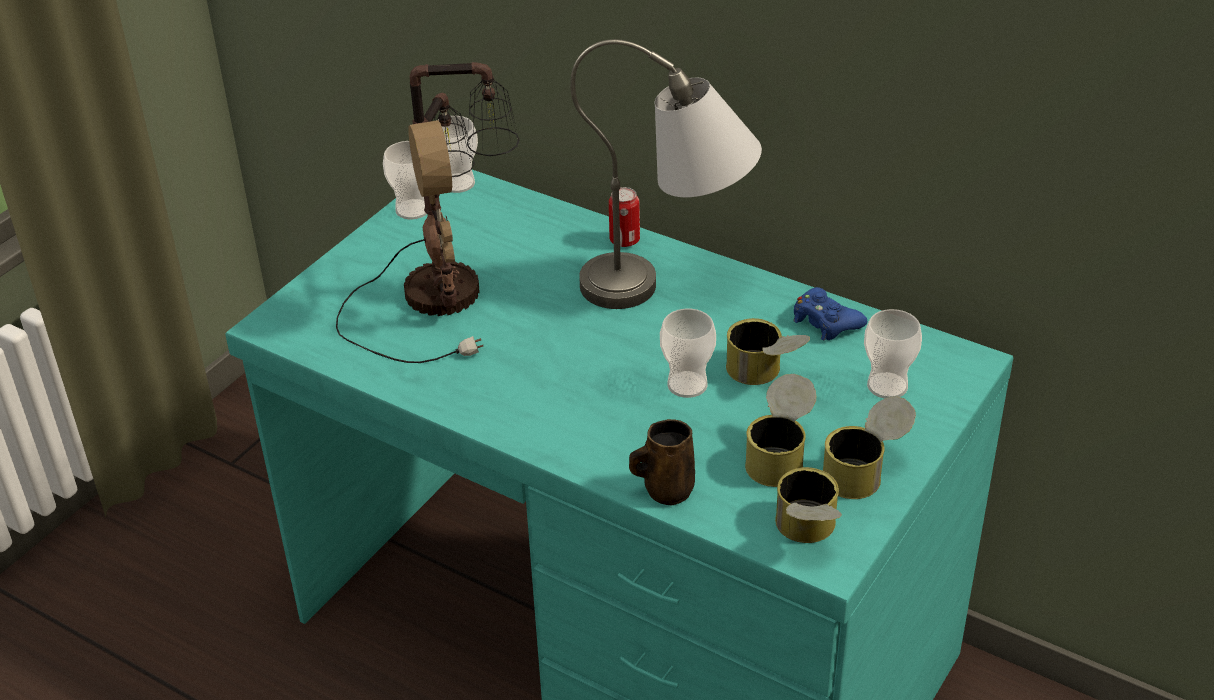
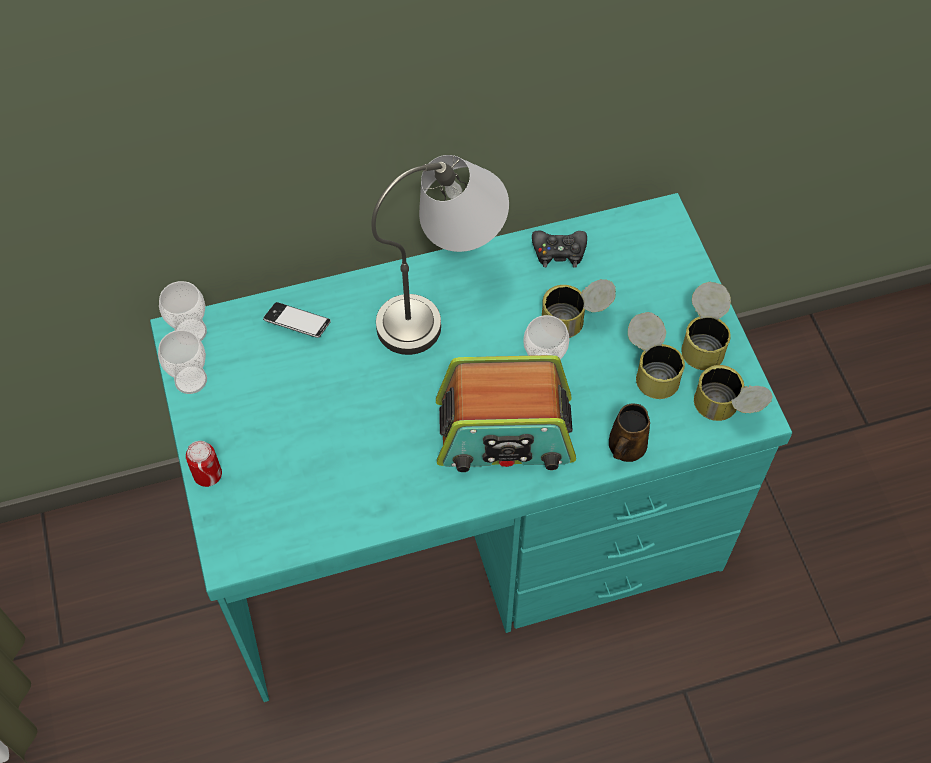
camera: 50 degrees left, 20 degrees up
table lamp [336,62,519,363] -> none
can [609,187,640,247] -> can moved to [186,441,222,487]
blue game controller [793,287,867,341] -> black game controller [532,231,587,268]
cup [864,309,922,399] -> none
none -> phone [263,302,331,338]
none -> radio [436,355,576,472]

